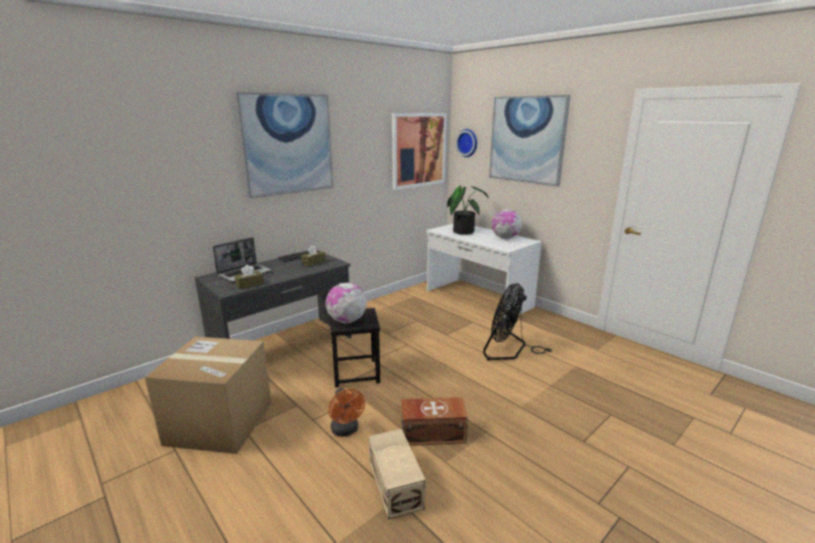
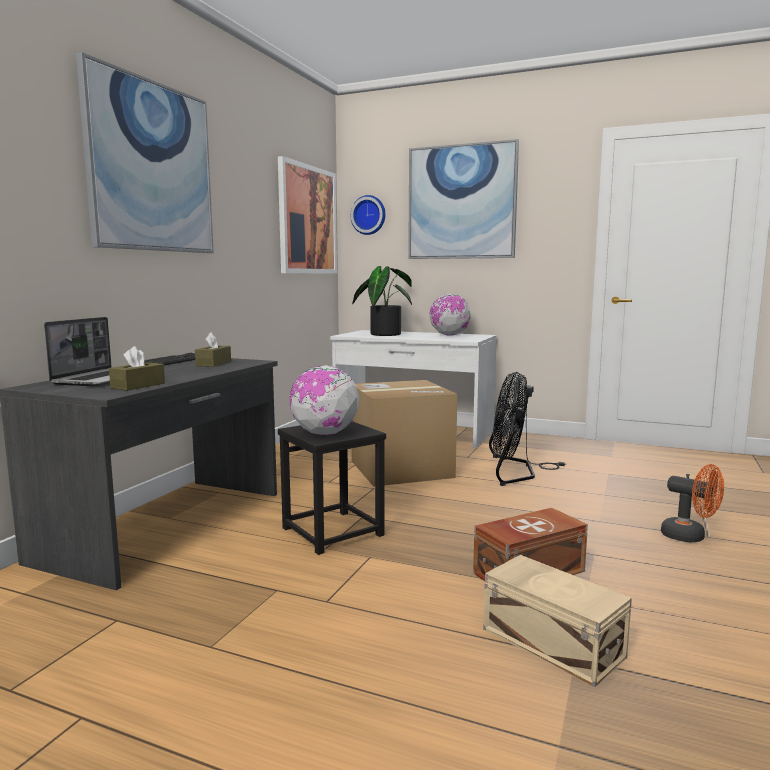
camera: 25 degrees left, 10 degrees down
cardboard box [145,336,272,454] -> cardboard box moved to [351,380,457,487]
orange fan [328,388,365,437] -> orange fan moved to [661,464,724,542]

